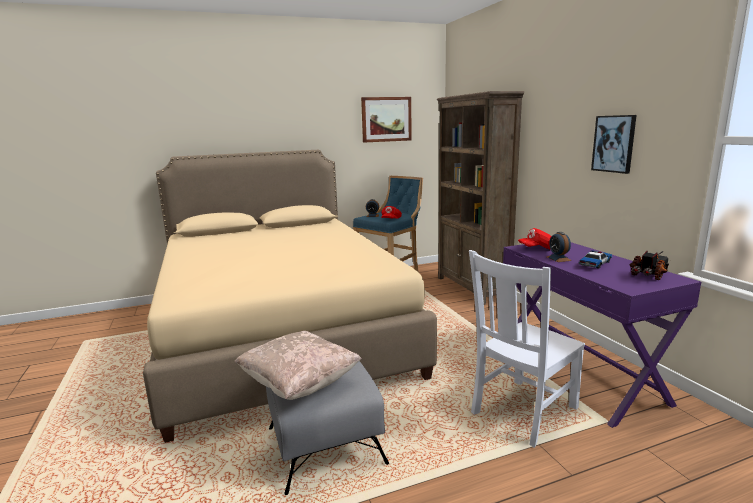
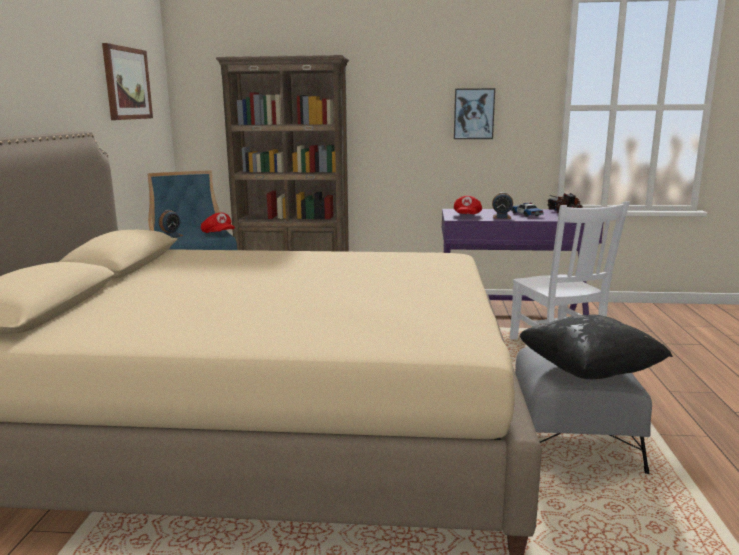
camera: 65 degrees left, 0 degrees up
beige pillow [235,331,362,400] -> black pillow [519,315,673,379]

